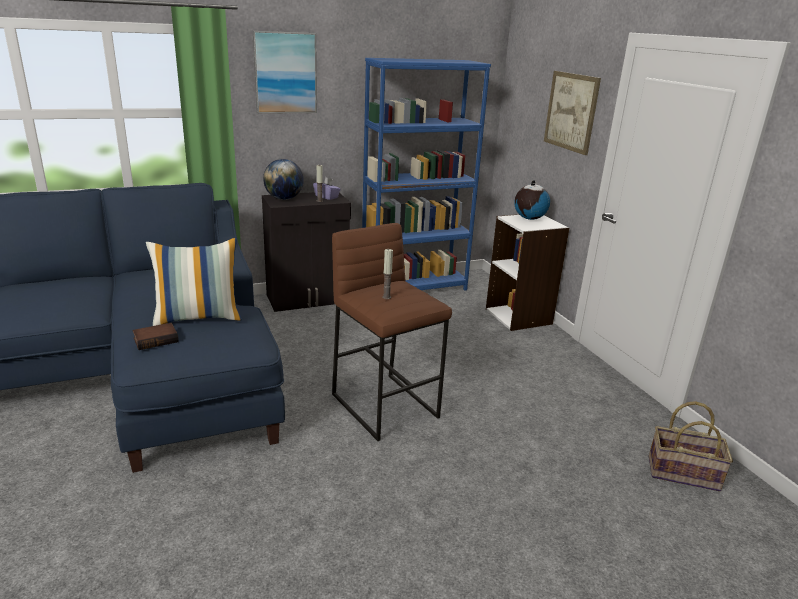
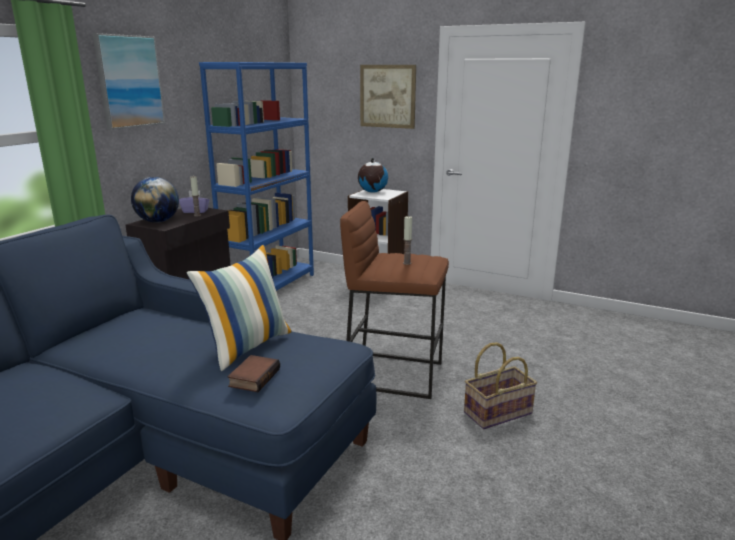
camera: 40 degrees left, 5 degrees down
basket [648,401,733,491] -> basket moved to [464,342,537,429]

